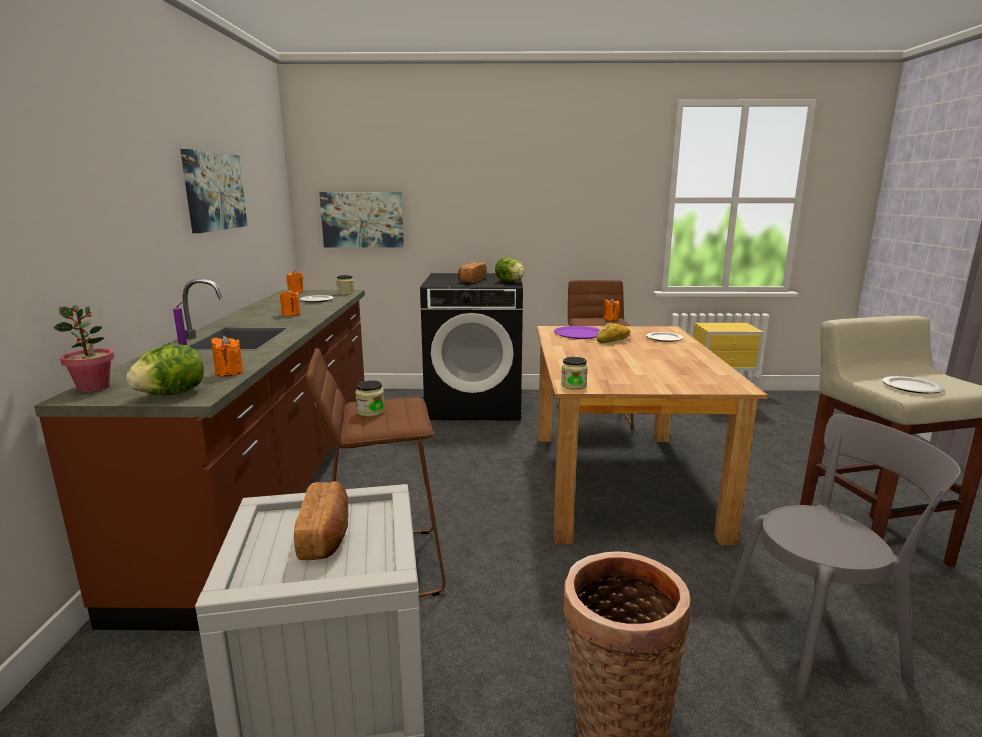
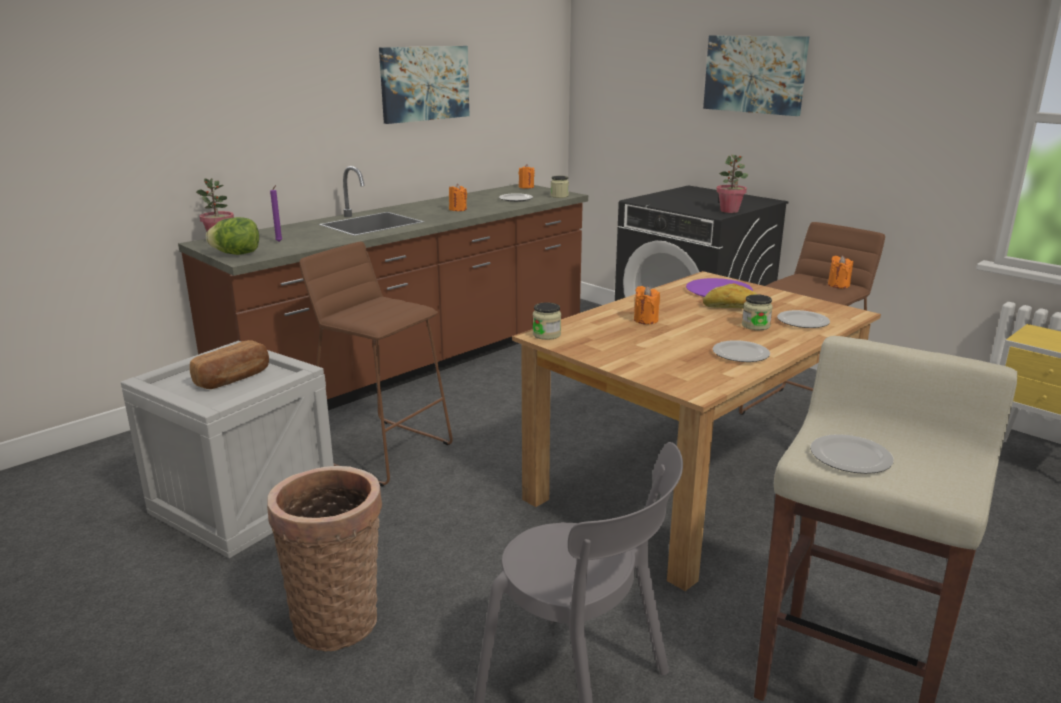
camera: 45 degrees right, 5 degrees up
orange candle [211,336,243,377] -> orange candle moved to [634,286,660,324]
picture [319,192,404,248] -> picture moved to [703,35,809,116]
jar [355,380,385,417] -> jar moved to [742,294,773,330]
bread [458,262,487,283] -> none
lettuce [495,257,525,282] -> potted plant [716,154,748,213]
none -> plate [712,340,770,362]

